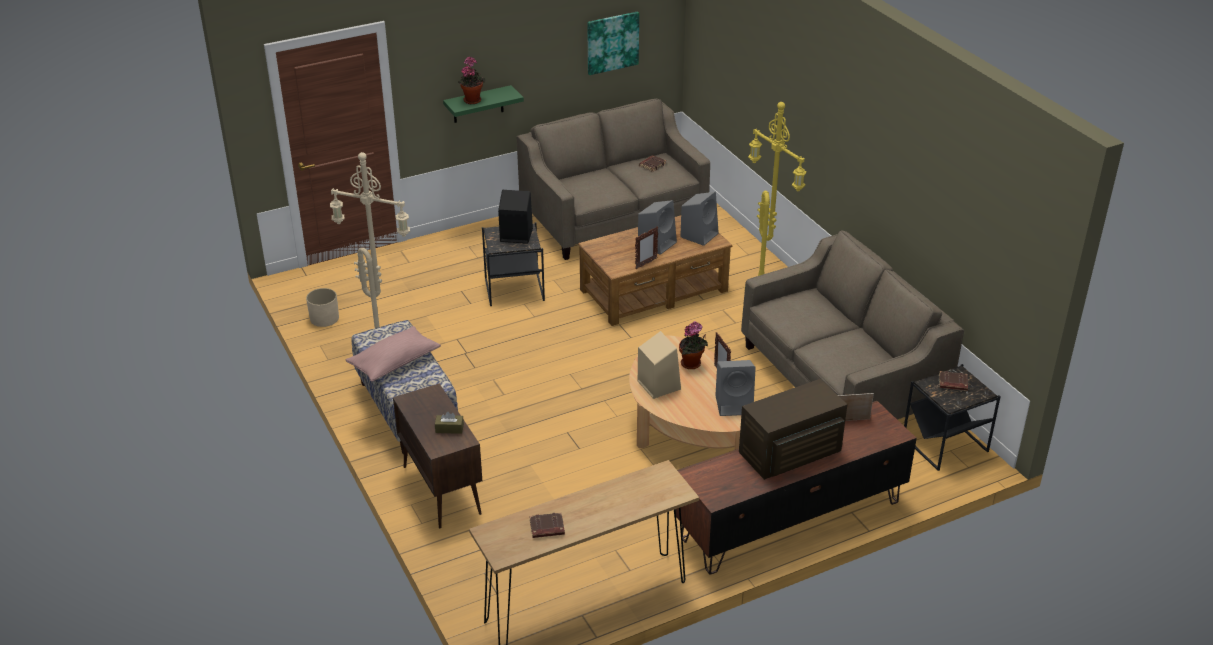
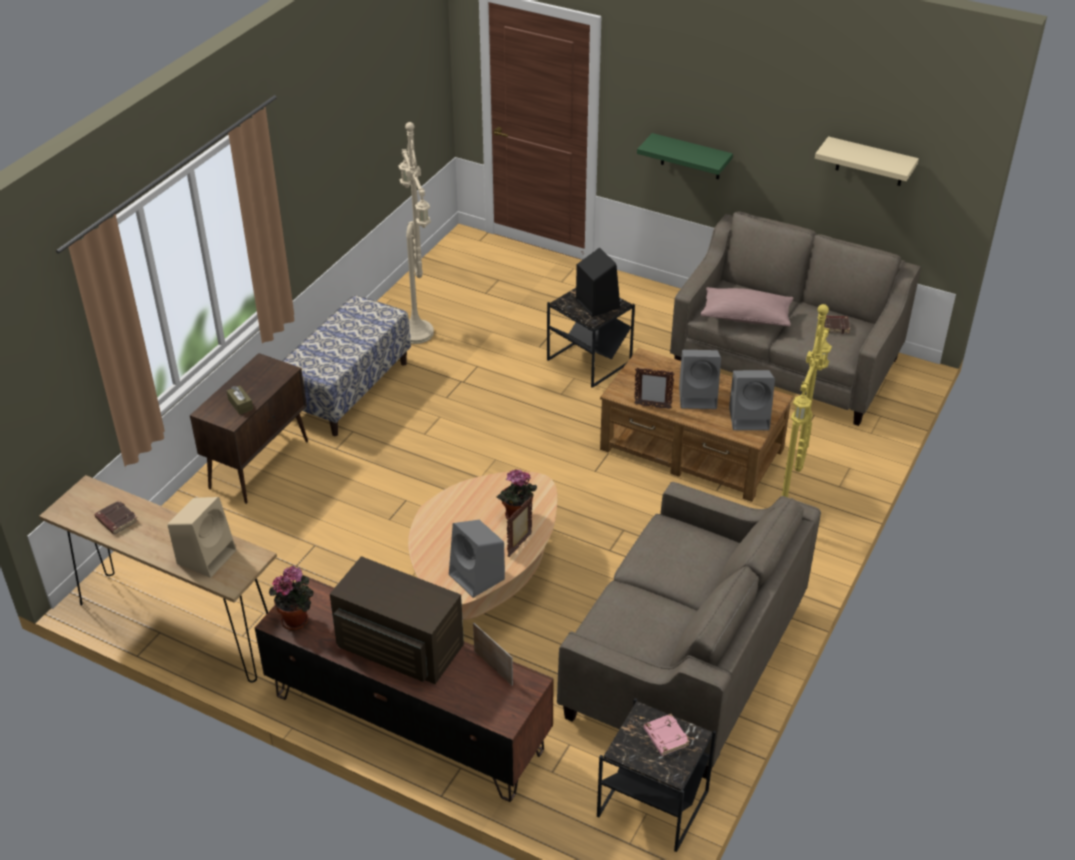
camera: 55 degrees right, 5 degrees up
beige planter [306,288,339,327] -> none
pink pillow [346,326,441,382] -> pink pillow moved to [700,287,794,327]
potted plant [458,57,486,104] -> potted plant moved to [269,566,314,630]
picture [587,12,639,75] -> beige shelf [815,136,919,186]
beige speaker [638,331,681,399] -> beige speaker moved to [168,497,236,578]
brown book [939,371,968,391] -> pink book [643,714,690,756]

